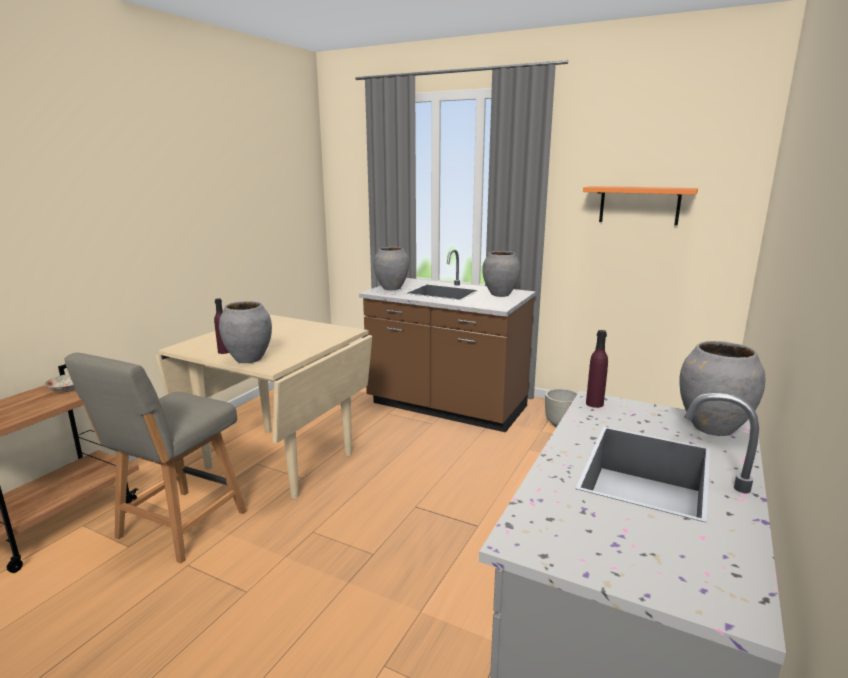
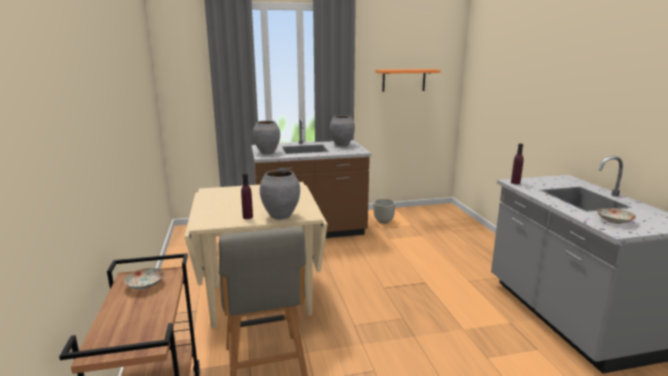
camera: 40 degrees left, 0 degrees up
grey vase [679,341,765,436] -> none
none -> plate [597,208,636,224]

